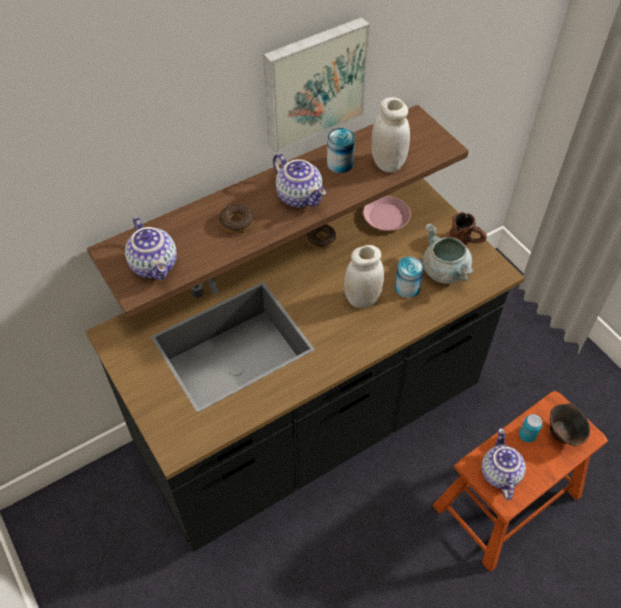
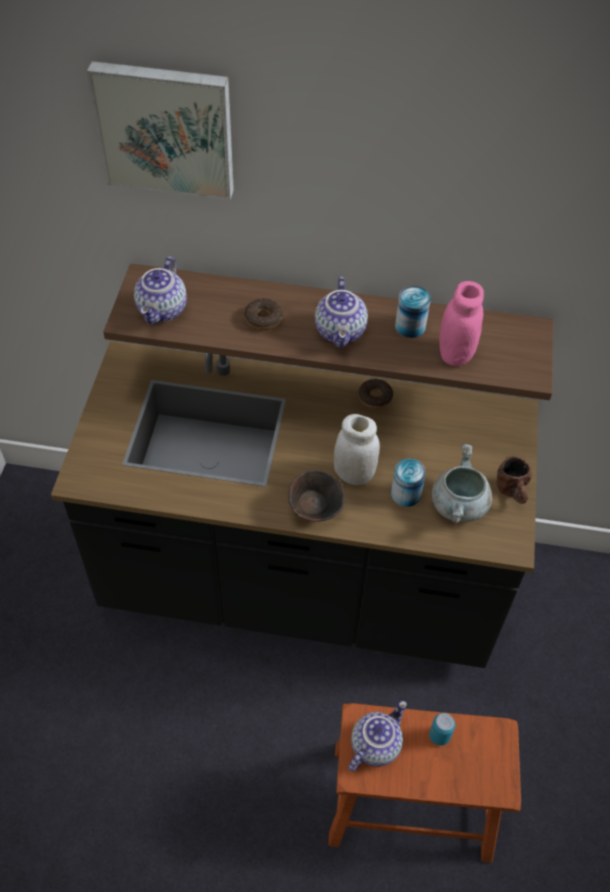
camera: 40 degrees right, 0 degrees up
picture [263,17,370,152] -> picture moved to [87,61,234,200]
pink plate [363,196,411,231] -> none
white jar [371,97,410,173] -> pink jar [439,281,484,366]
brown bowl [550,403,590,446] -> brown bowl moved to [288,470,344,522]

